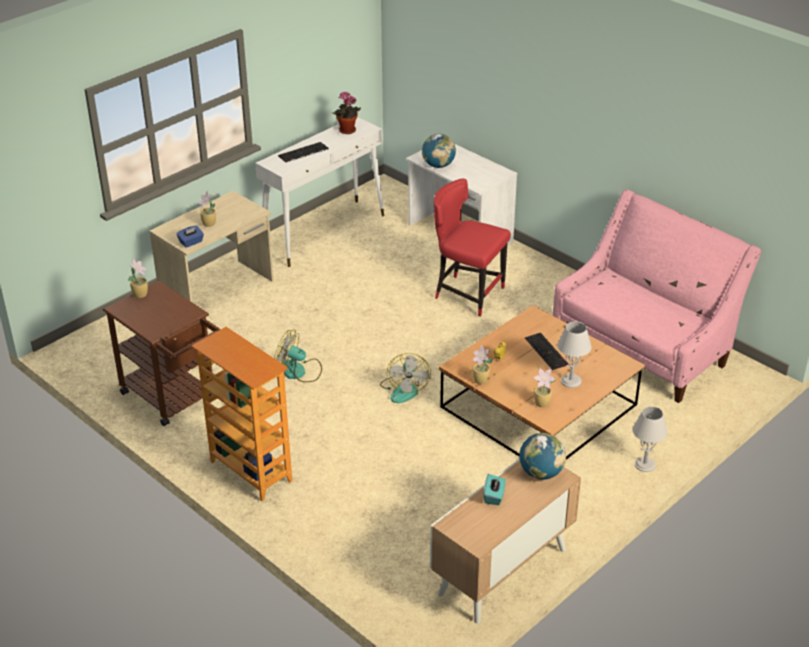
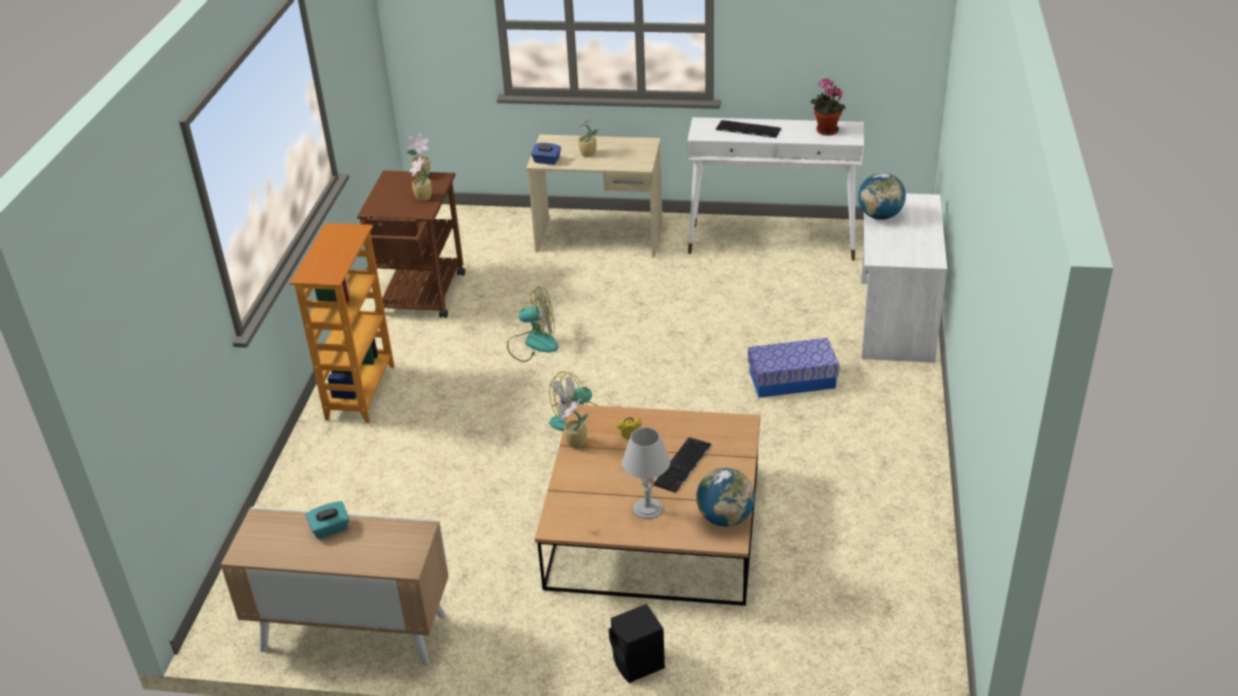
camera: 55 degrees right, 0 degrees up
fan [274,330,322,382] -> fan turned 105 degrees clockwise [507,287,559,362]
red chair [434,179,511,316] -> storage box [748,338,840,398]
globe [519,433,566,480] -> globe moved to [696,468,755,527]
potted plant [533,368,556,407] -> potted plant moved to [409,155,432,201]
pink sofa [553,189,761,403] -> none
grey table lamp [633,406,668,472] -> black speaker [609,604,665,683]

